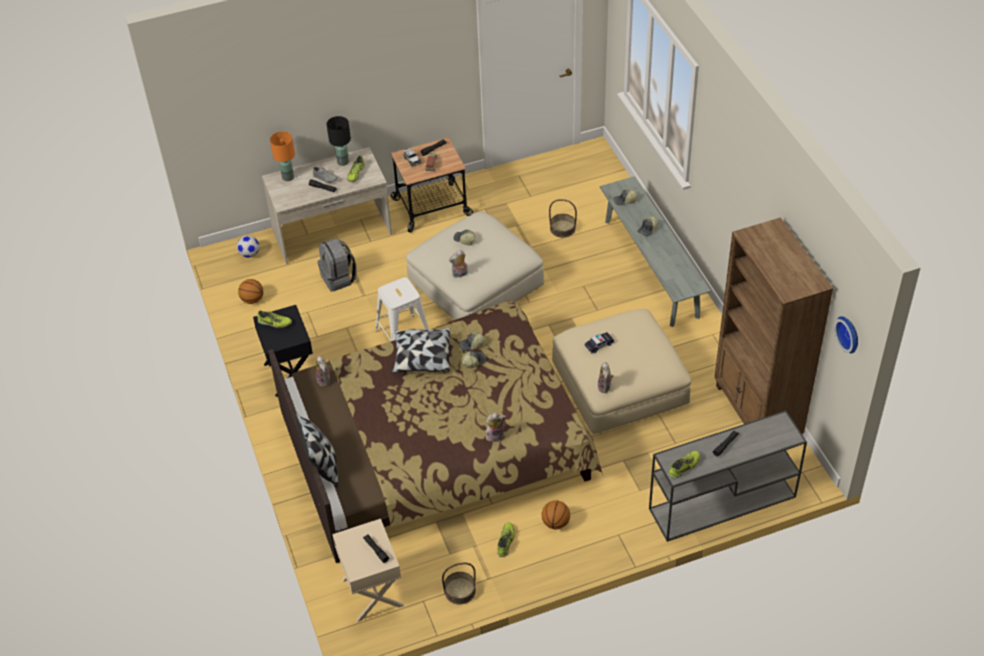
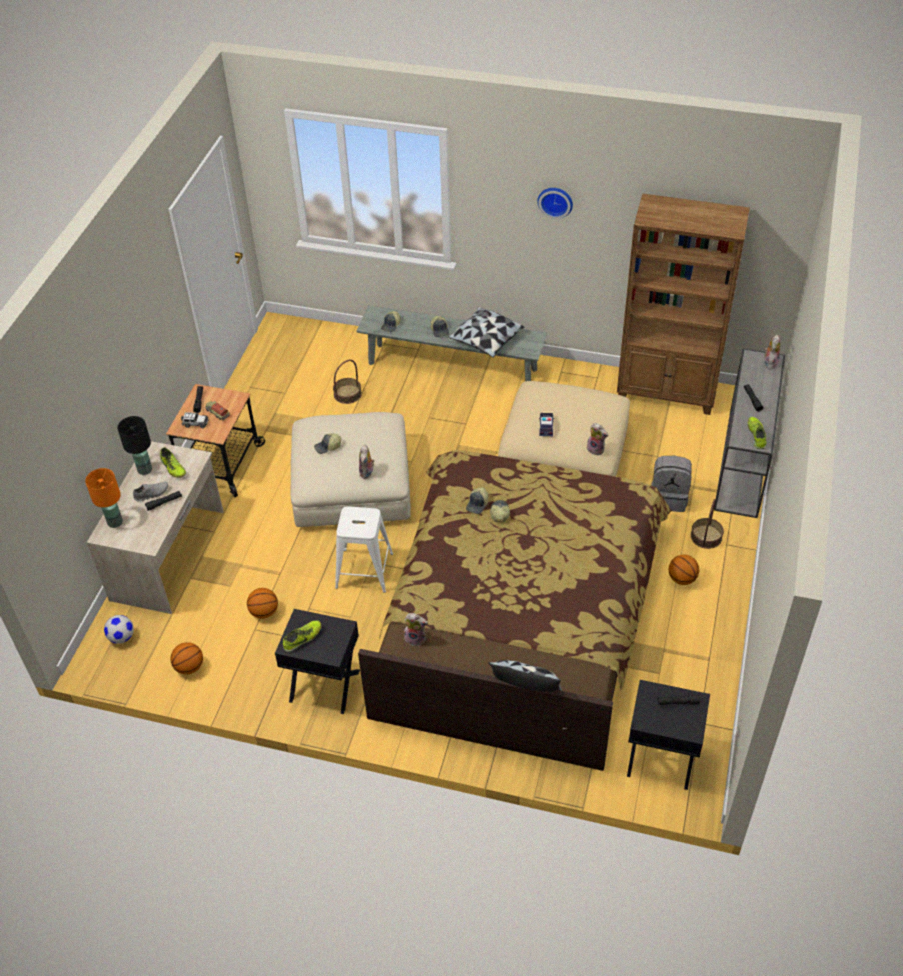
camera: 55 degrees left, 0 degrees up
grey backpack [317,238,357,292] -> grey backpack moved to [651,456,692,512]
beige nightstand [332,519,404,622] -> black nightstand [627,680,710,790]
pillow [392,328,450,373] -> pillow moved to [449,307,524,358]
basket [442,563,476,605] -> basket moved to [691,499,724,549]
plush toy [486,413,506,442] -> plush toy moved to [764,335,780,370]
shoe [497,523,515,557] -> none
wall clock [834,316,858,353] -> wall clock moved to [537,188,573,219]
none -> basketball [247,588,278,619]

